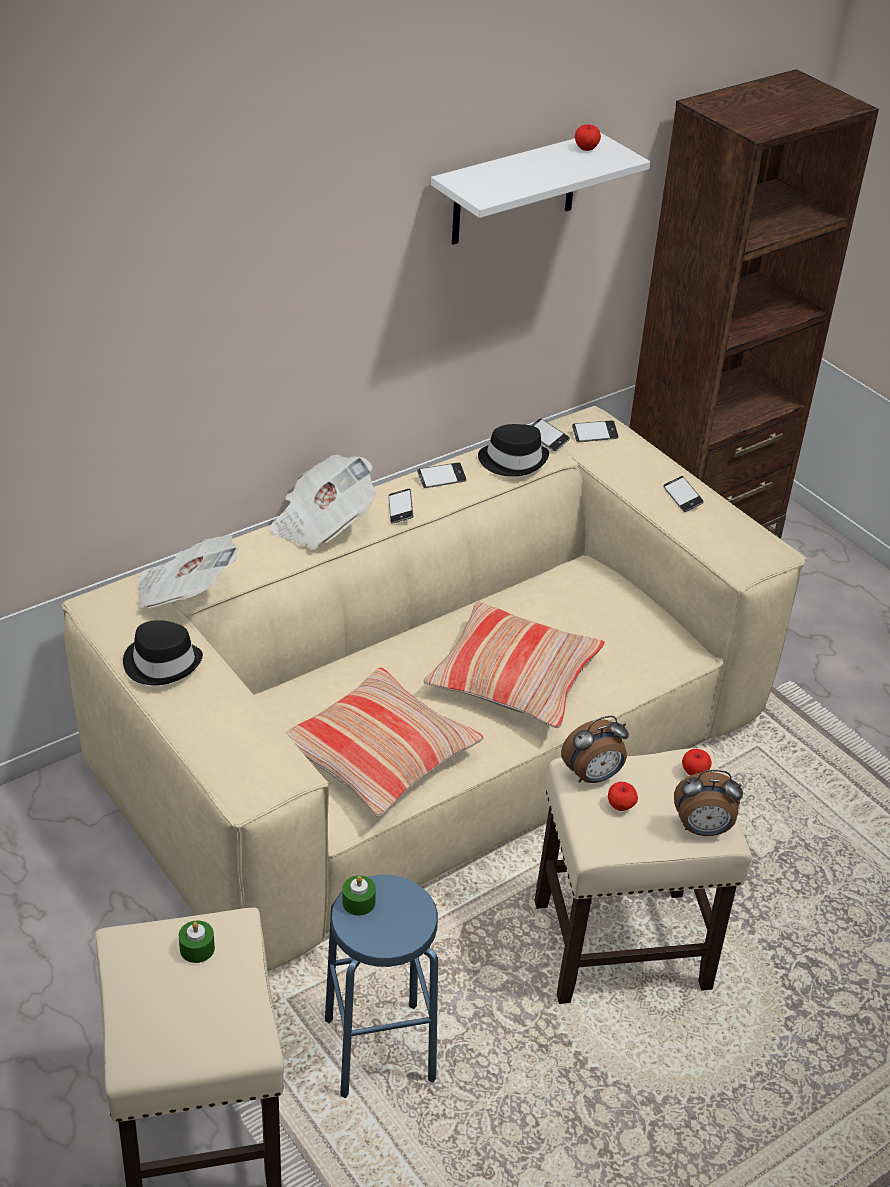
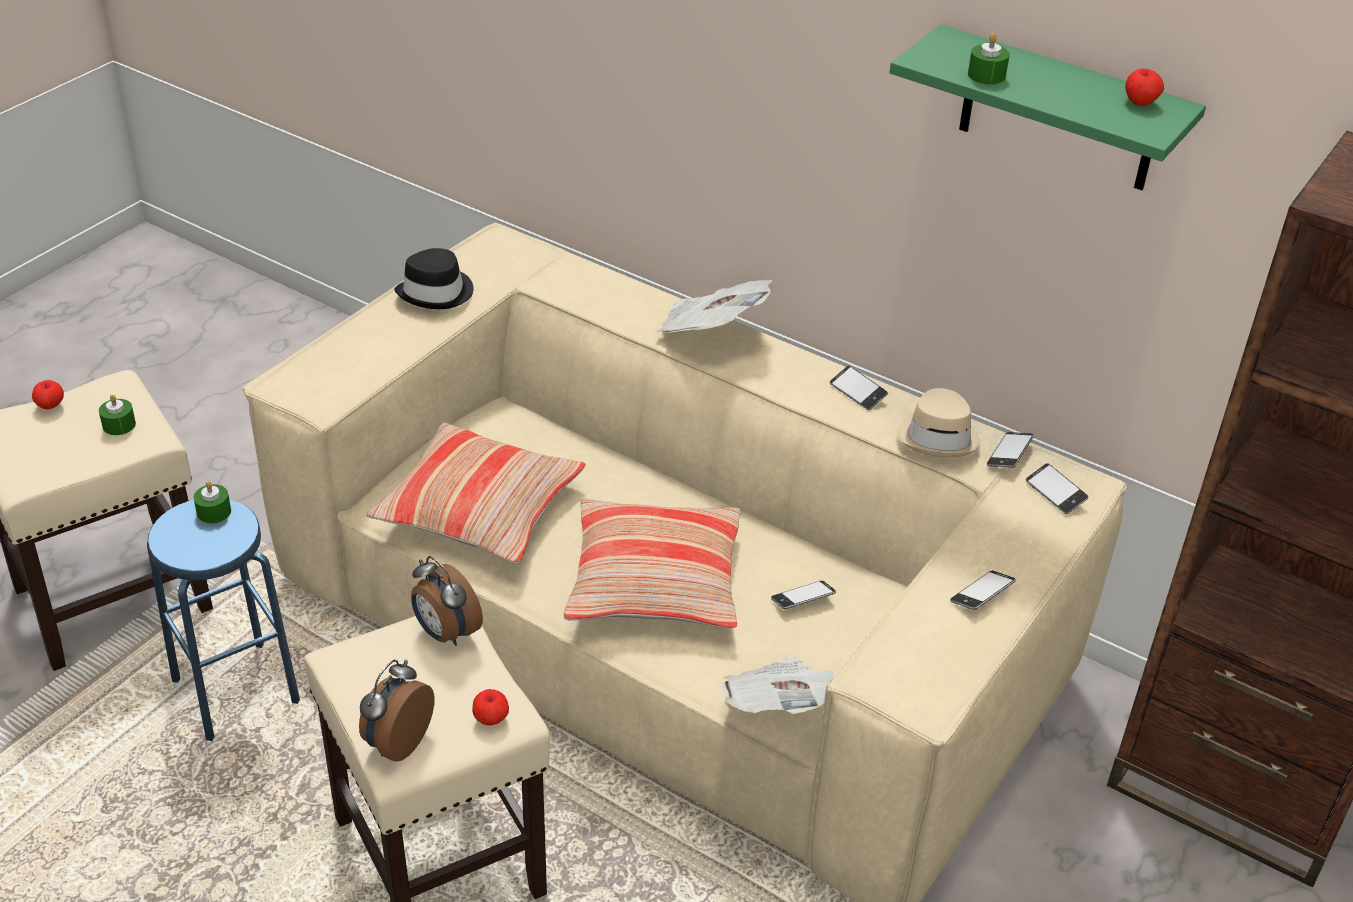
camera: 70 degrees right, 0 degrees up
newspaper [138,535,238,609] -> newspaper moved to [722,657,835,714]
phone [388,489,413,524] -> phone moved to [771,580,836,609]
white shelf [431,132,650,245] -> green shelf [889,25,1206,190]
black hat [478,424,549,476] -> beige hat [897,388,980,458]
apple [608,782,638,811] -> apple moved to [32,380,64,410]
alarm clock [674,770,743,836] -> alarm clock turned 45 degrees clockwise [359,659,435,762]
none -> green candle [968,33,1010,85]

